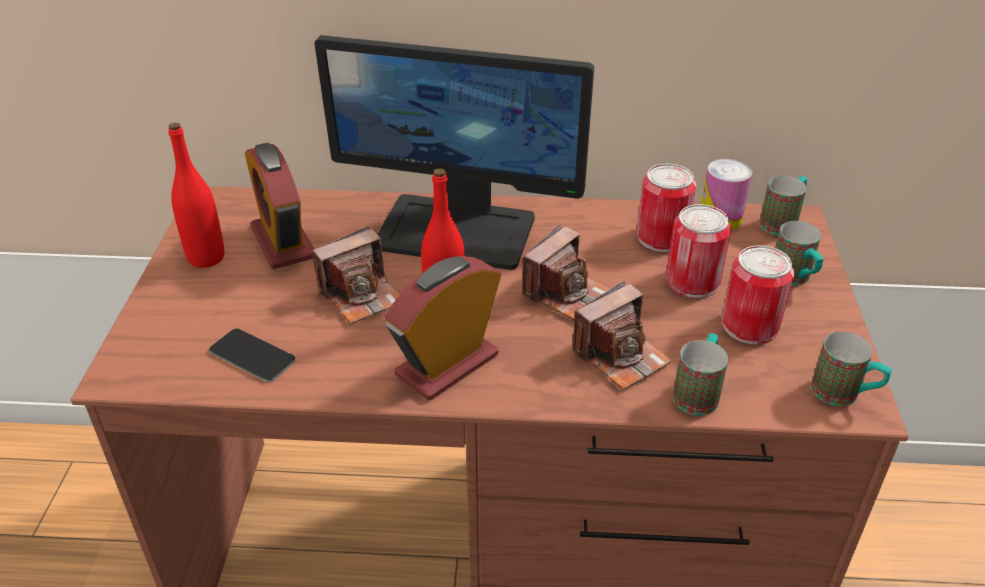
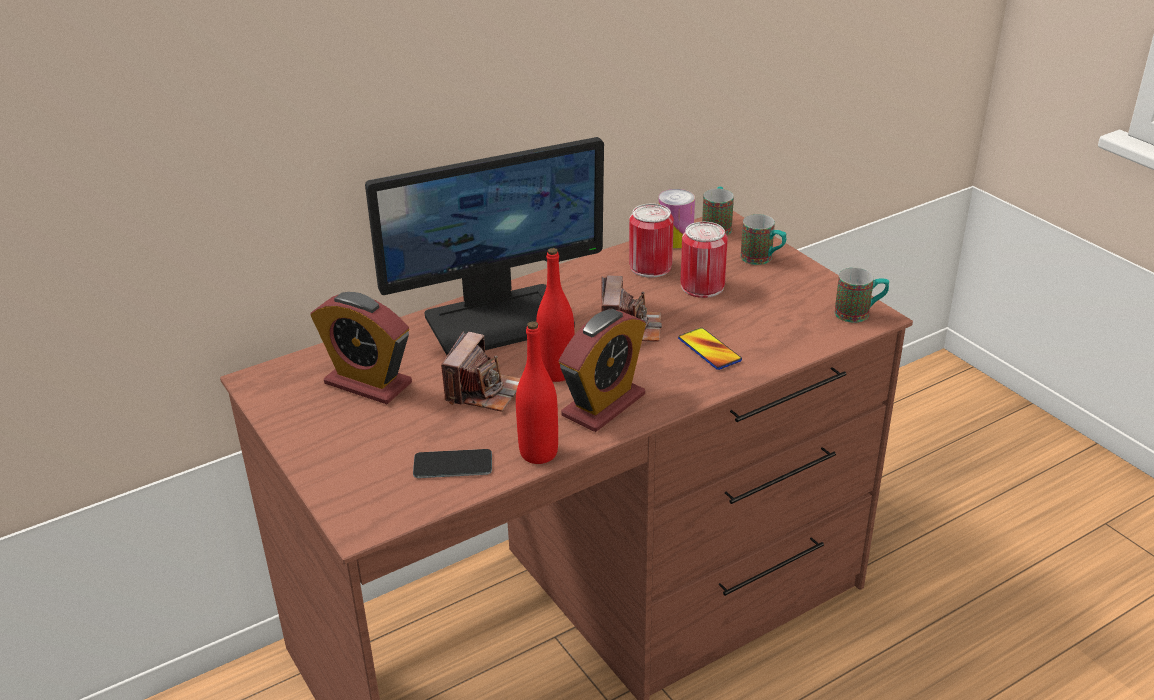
camera: 35 degrees left, 5 degrees down
red bottle [168,122,224,268] -> red bottle moved to [516,321,558,464]
alarm clock [384,256,501,400] -> alarm clock turned 150 degrees counterclockwise [559,309,646,432]
camera [572,281,672,390] -> phone [678,328,742,370]
mug [673,333,728,416] -> none
can [722,245,794,344] -> none

